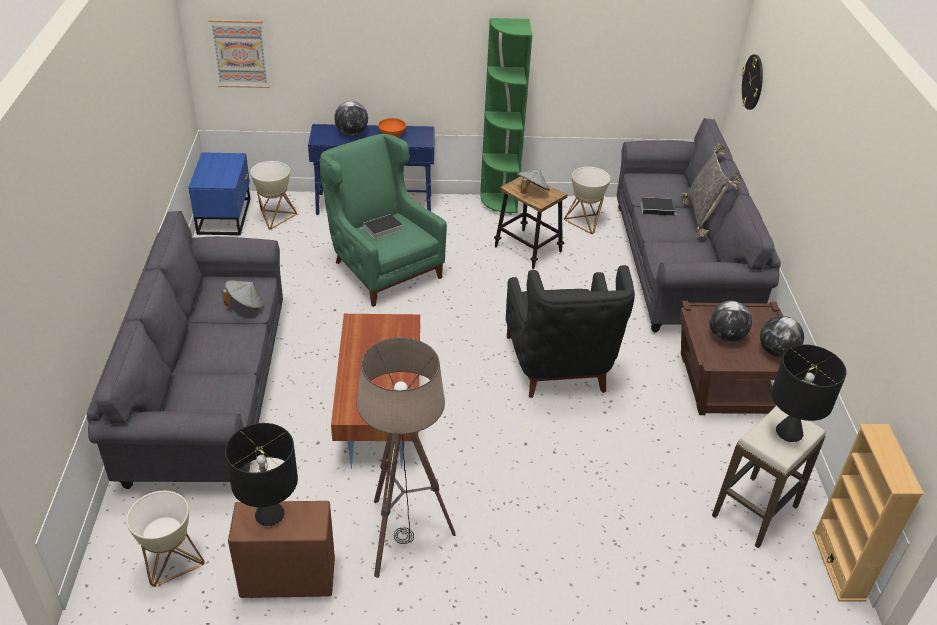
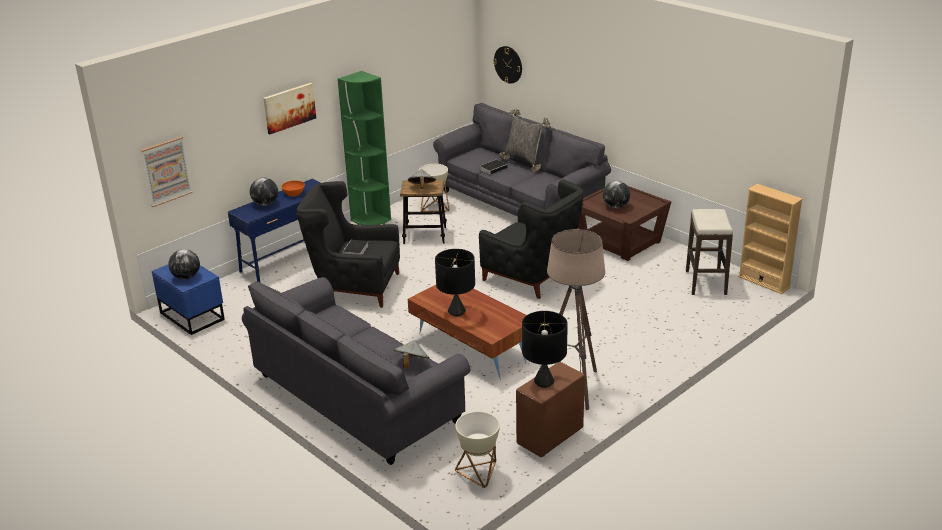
camera: 40 degrees left, 10 degrees down
grey hat [222,280,263,309] -> grey hat moved to [394,340,430,368]
planter [250,161,297,229] -> none
green armchair [320,134,447,307] -> black armchair [297,181,400,308]
globe [760,316,804,358] -> globe moved to [168,249,200,280]
black table lamp [771,344,847,442] -> black table lamp moved to [435,249,475,316]
none -> picture [263,83,316,134]

